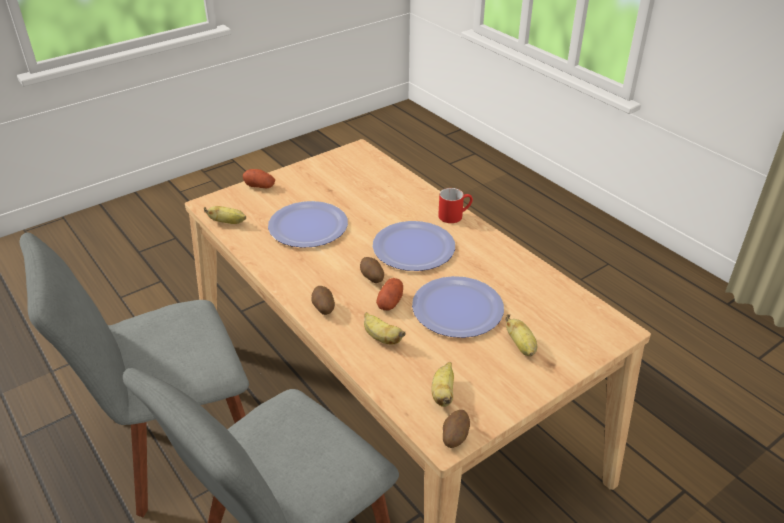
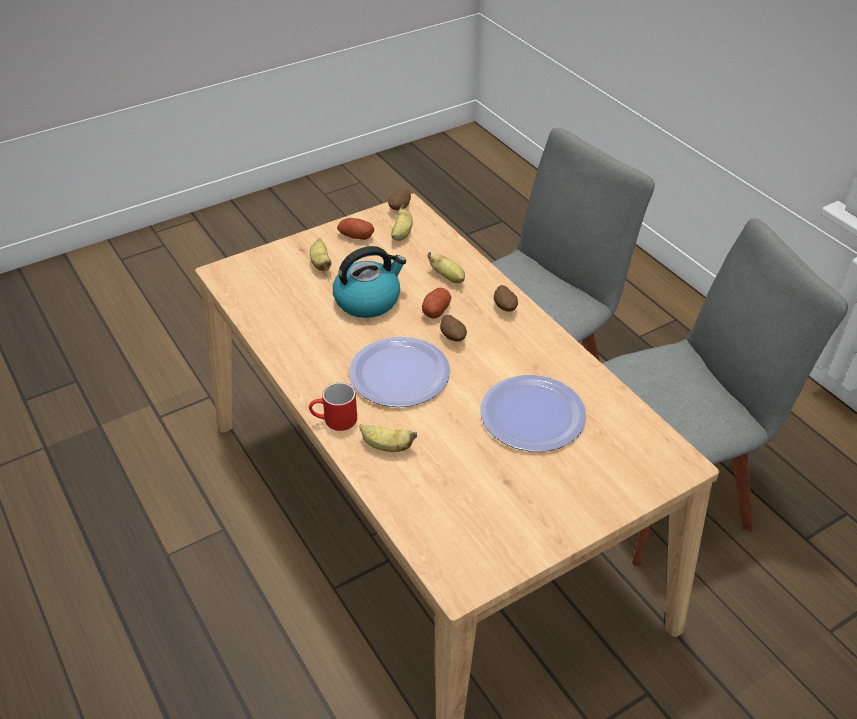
camera: 175 degrees left, 5 degrees up
banana [204,206,246,224] -> banana moved to [359,424,417,452]
potato [243,169,275,188] -> potato moved to [337,218,374,240]
plate [412,276,504,338] -> kettle [333,246,406,318]

